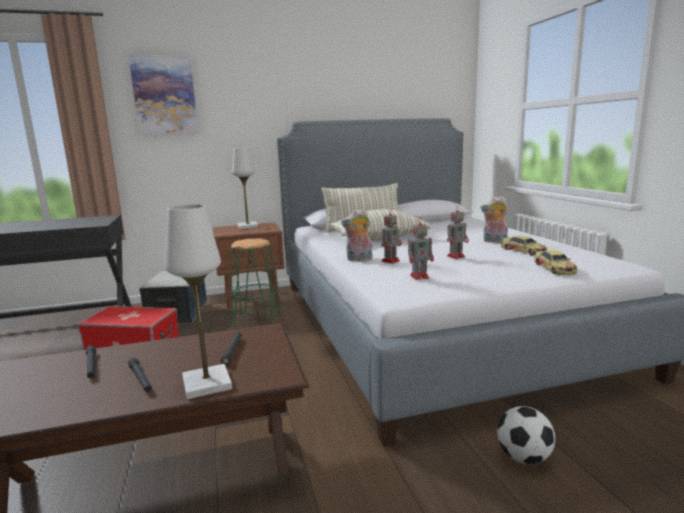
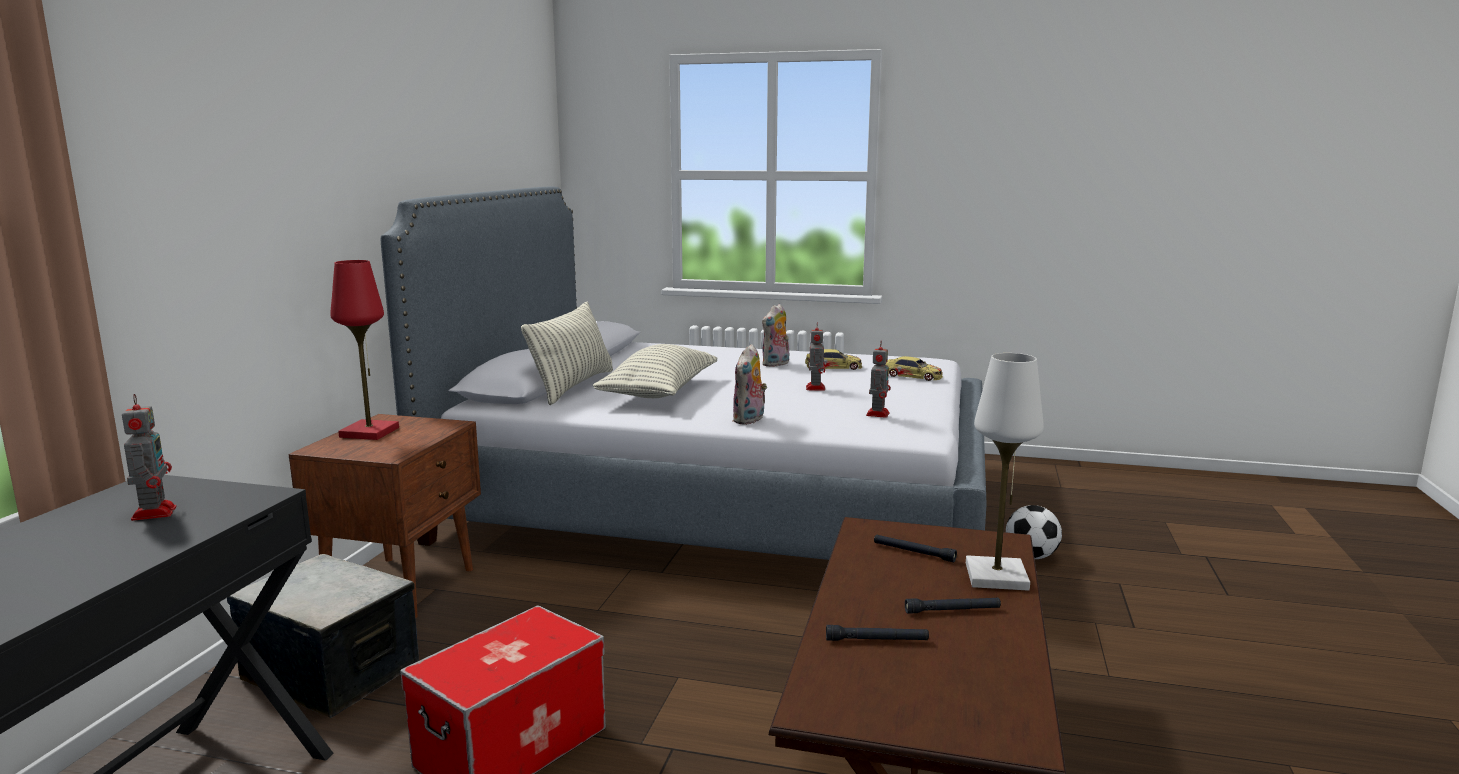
camera: 60 degrees left, 0 degrees up
picture [129,55,198,136] -> none
green stool [230,239,281,330] -> none
white table lamp [232,148,259,229] -> red table lamp [330,260,399,440]
toy robot [381,209,402,264] -> toy robot moved to [122,394,177,521]

